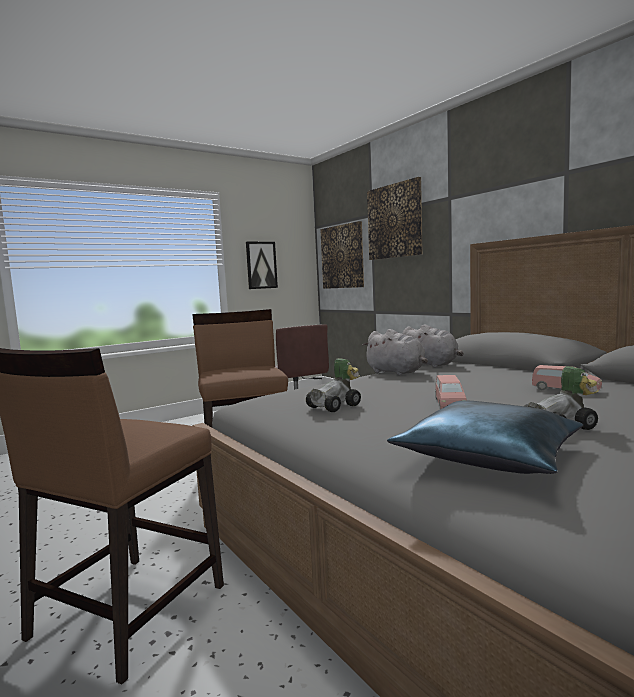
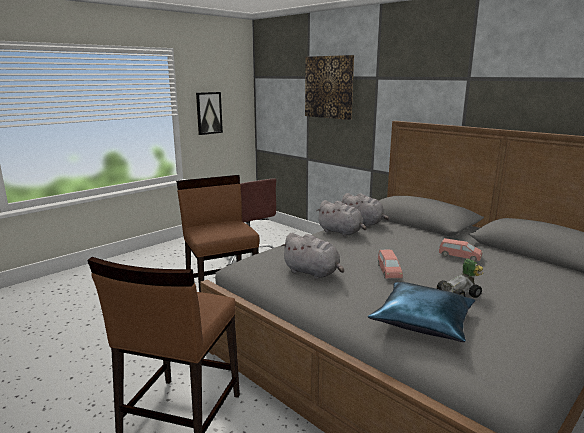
camera: 10 degrees left, 10 degrees up
toy car [306,358,361,412] -> grey plush toy [281,232,344,279]
picture [320,221,364,289] -> none

